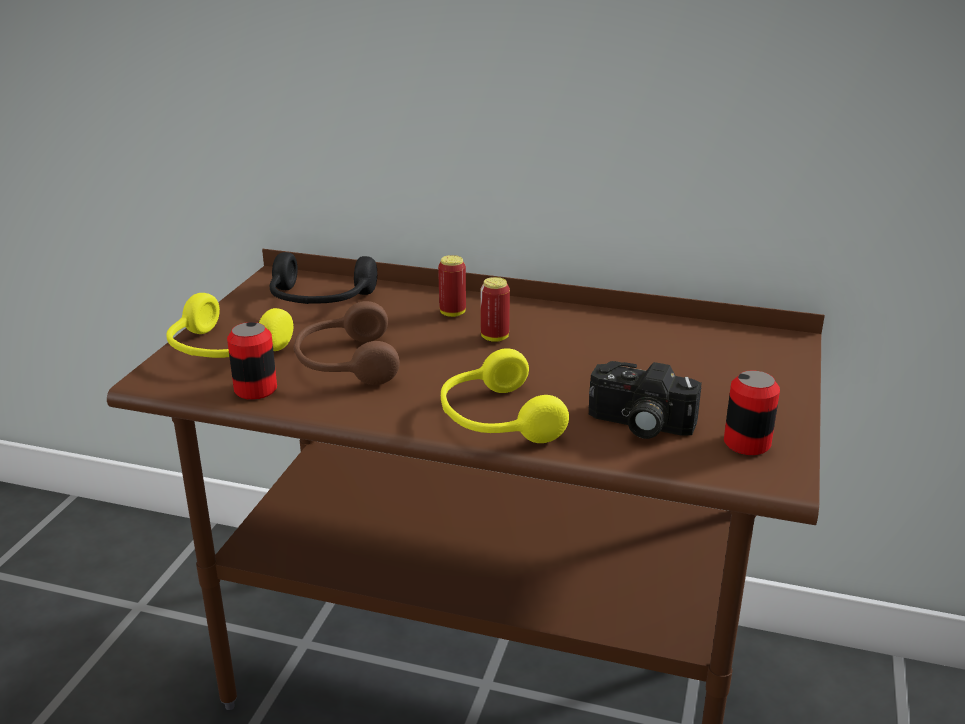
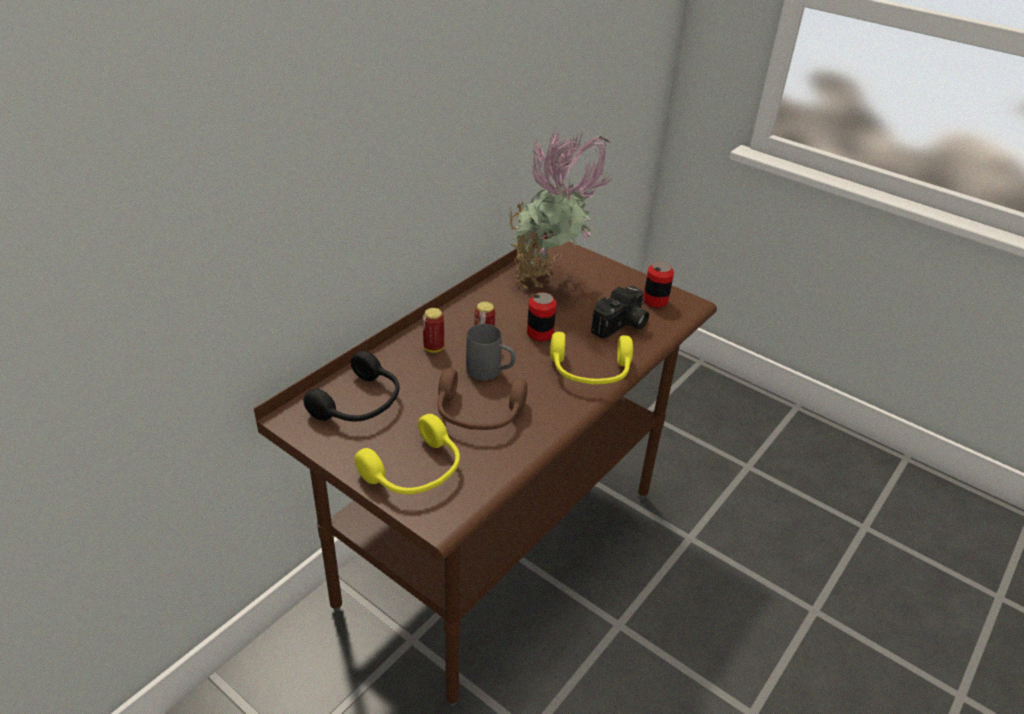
camera: 70 degrees left, 10 degrees up
can [227,322,277,400] -> can moved to [527,292,557,341]
none -> grey mug [466,324,516,381]
none -> potted plant [507,129,616,289]

